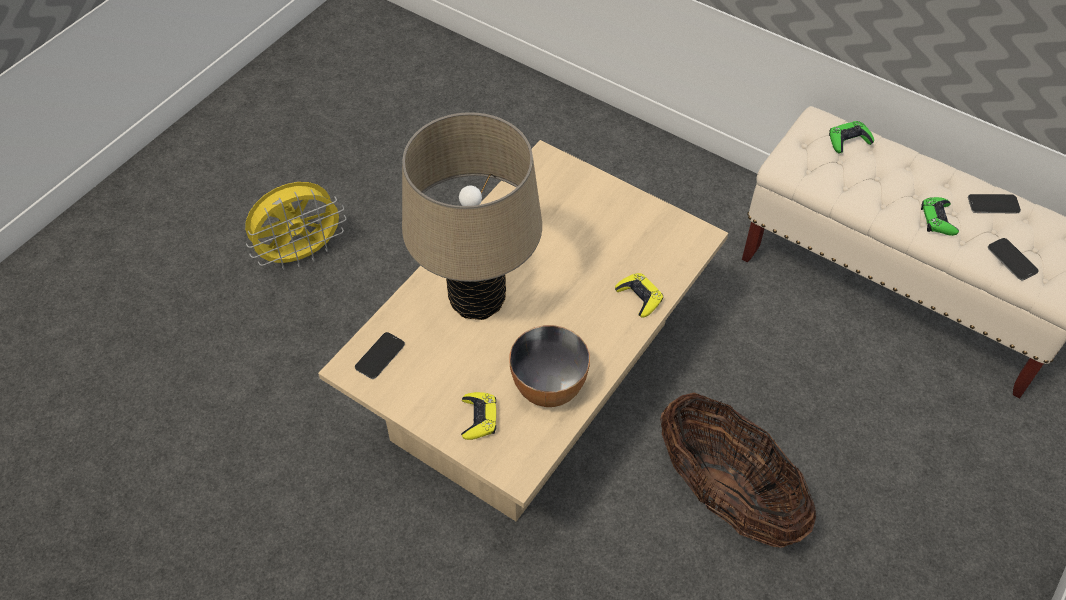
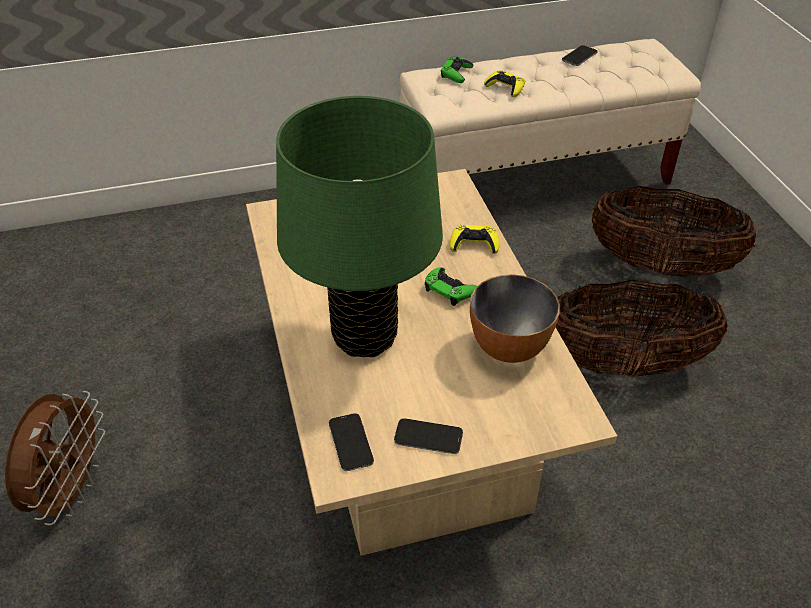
camera: 50 degrees left, 10 degrees down
yellow fan [245,182,346,270] -> brown fan [5,391,105,525]
beige table lamp [402,112,542,320] -> green table lamp [276,96,443,357]
yellow game controller [461,392,496,440] -> yellow game controller moved to [484,71,525,97]
green game controller [921,197,959,236] -> green game controller moved to [425,267,477,306]
phone [988,238,1039,280] -> phone moved to [394,418,463,454]
none -> basket [592,186,757,277]

